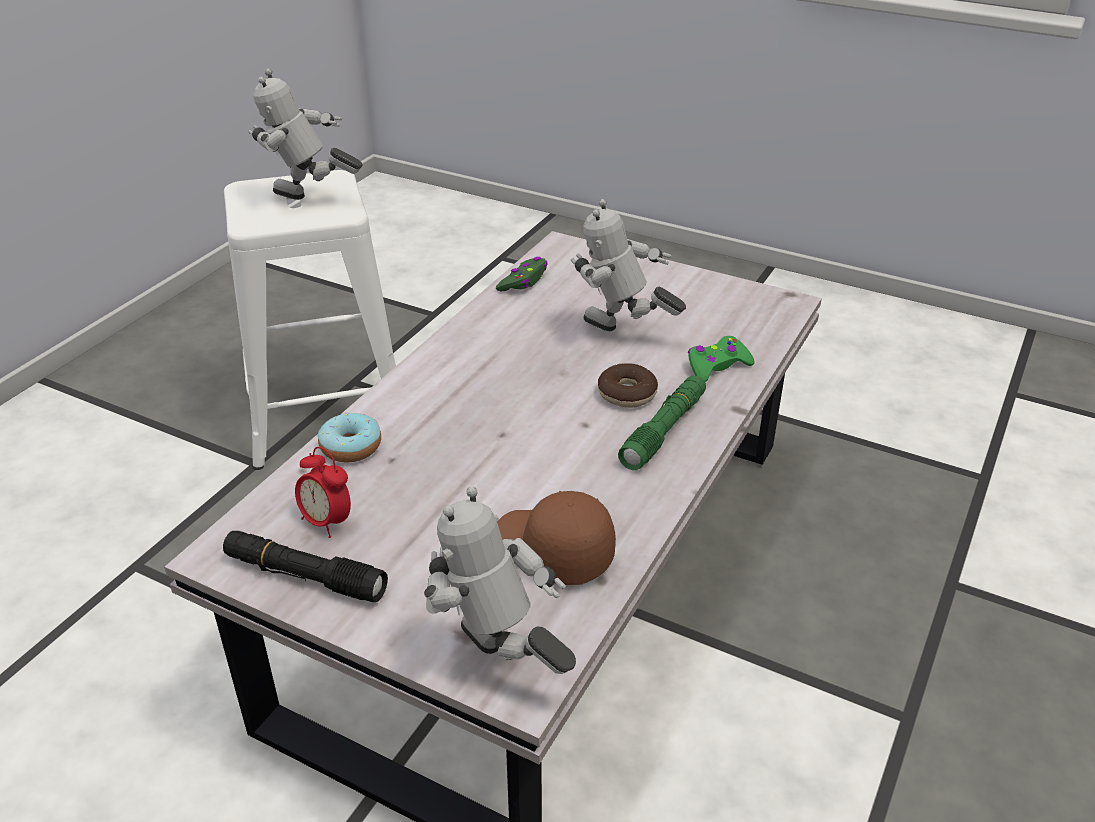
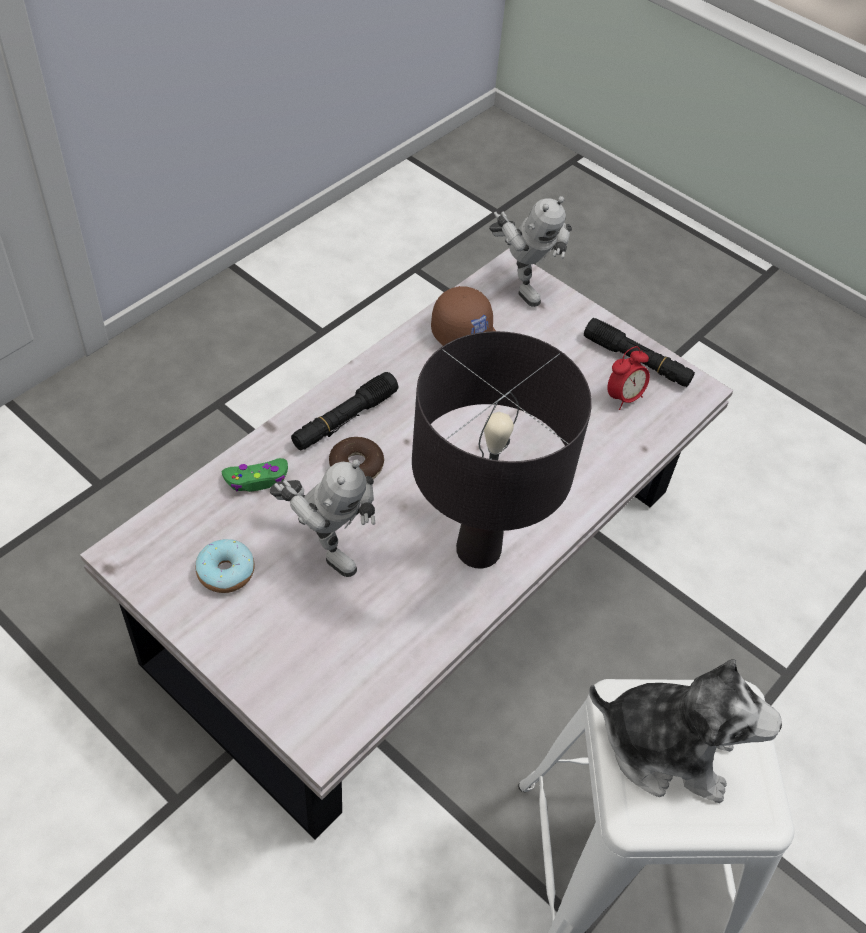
camera: 170 degrees left, 15 degrees up
toy robot [248,69,363,200] -> plush toy [589,659,782,803]
alarm clock [295,447,351,538] -> alarm clock turned 90 degrees clockwise [607,346,650,410]
donut [318,413,381,462] -> donut moved to [196,539,255,593]
green game controller [496,257,548,292] -> none
green flashlight [618,375,706,470] -> black flashlight [291,372,398,450]
none -> black table lamp [412,331,592,568]

